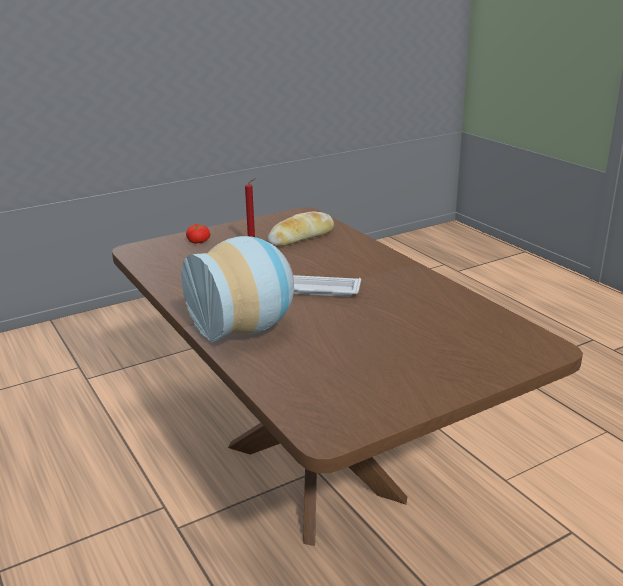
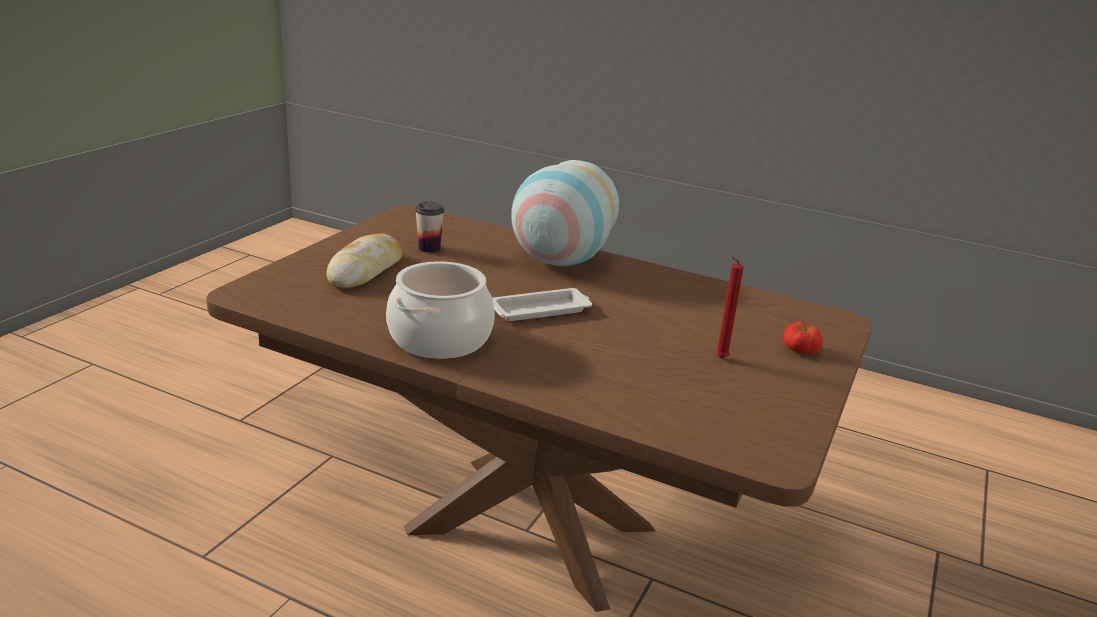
camera: 145 degrees right, 0 degrees up
bread [268,211,334,247] -> bread moved to [326,233,403,289]
none -> cooking pot [386,261,495,359]
none -> cup [415,201,444,253]

